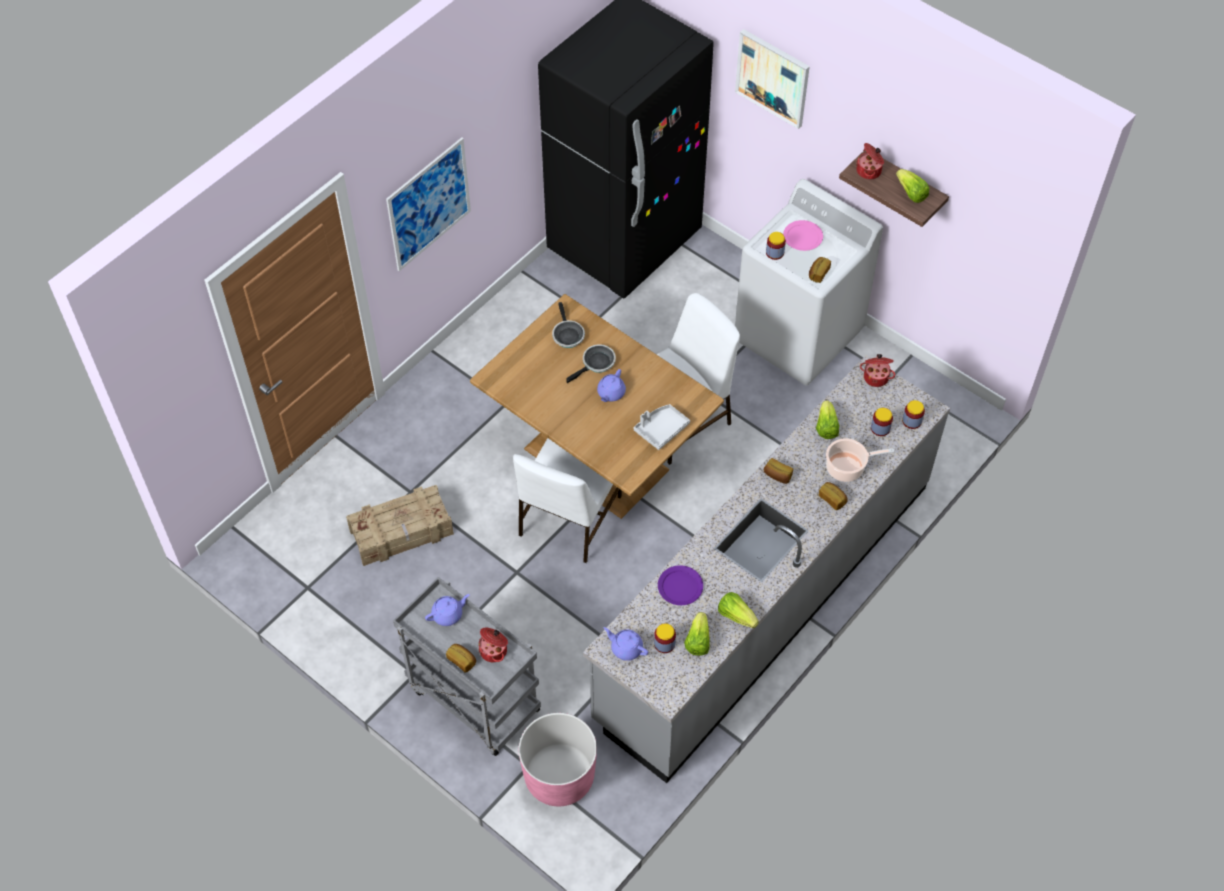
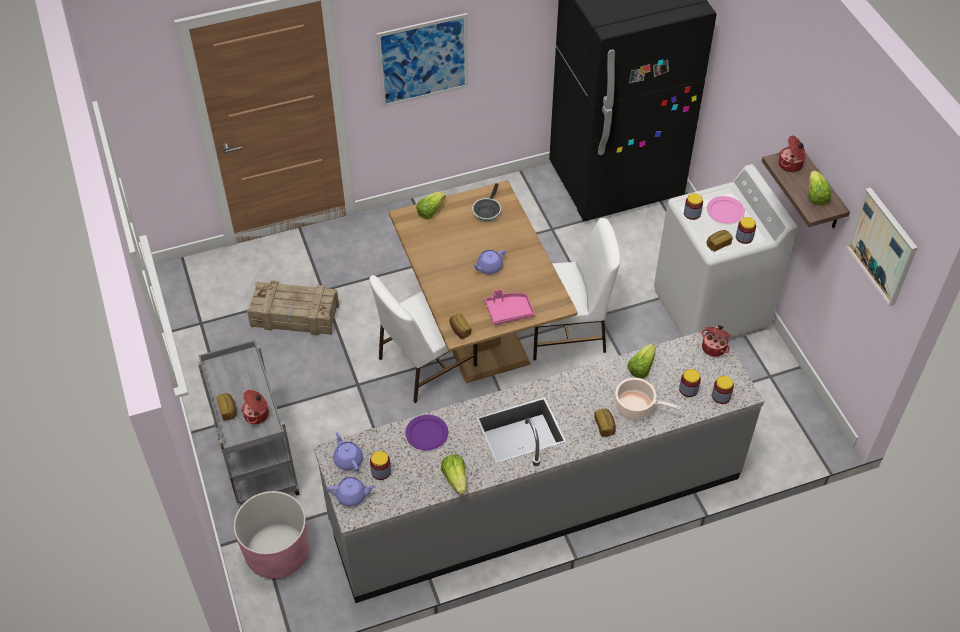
camera: 30 degrees right, 5 degrees down
purple teapot [425,594,470,626] -> purple teapot moved to [327,477,376,506]
frying pan [566,344,616,383] -> none
grey tray [634,404,690,450] -> pink tray [485,289,535,325]
lettuce [684,612,710,656] -> lettuce moved to [416,191,446,219]
picture [735,29,810,129] -> picture moved to [846,187,918,306]
bread [764,458,793,484] -> bread moved to [449,313,472,339]
none -> jar [736,217,756,244]

